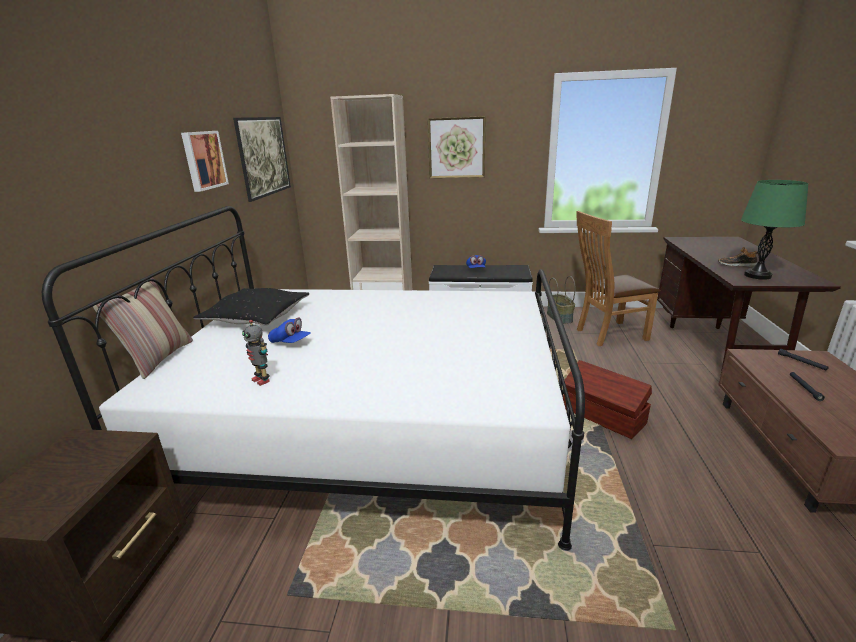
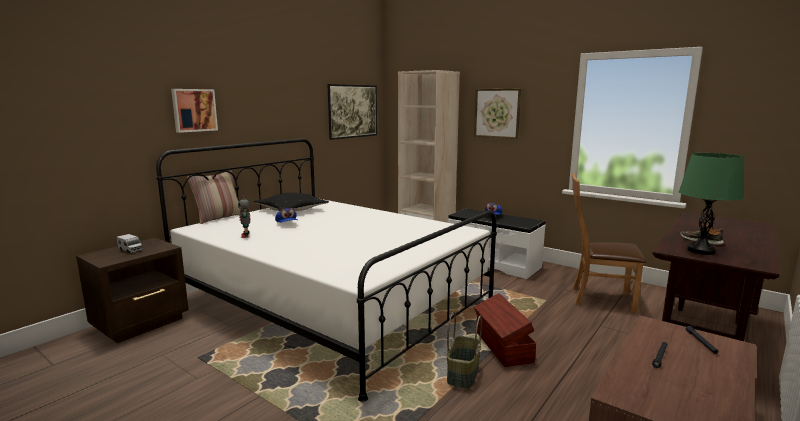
camera: 30 degrees right, 10 degrees down
picture [181,131,229,192] -> picture moved to [171,89,218,133]
basket [547,276,576,324] -> basket moved to [447,312,482,389]
none -> toy truck [117,234,143,253]

